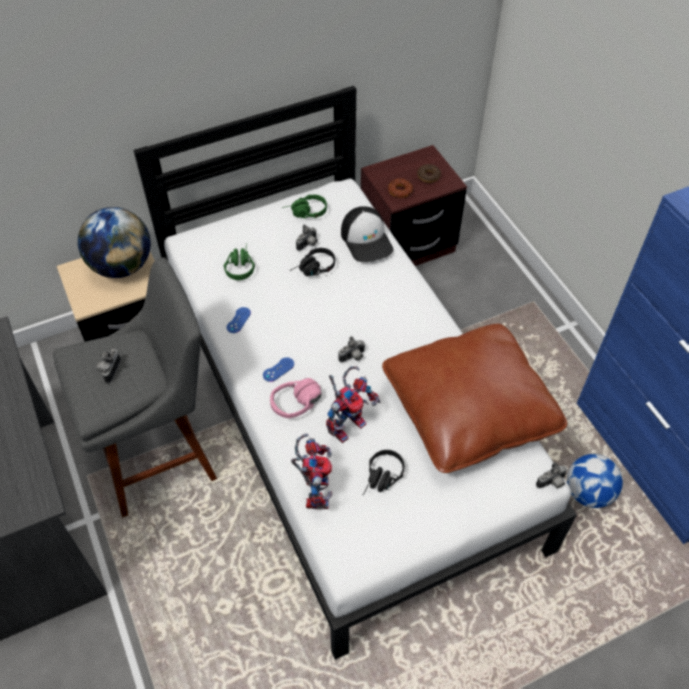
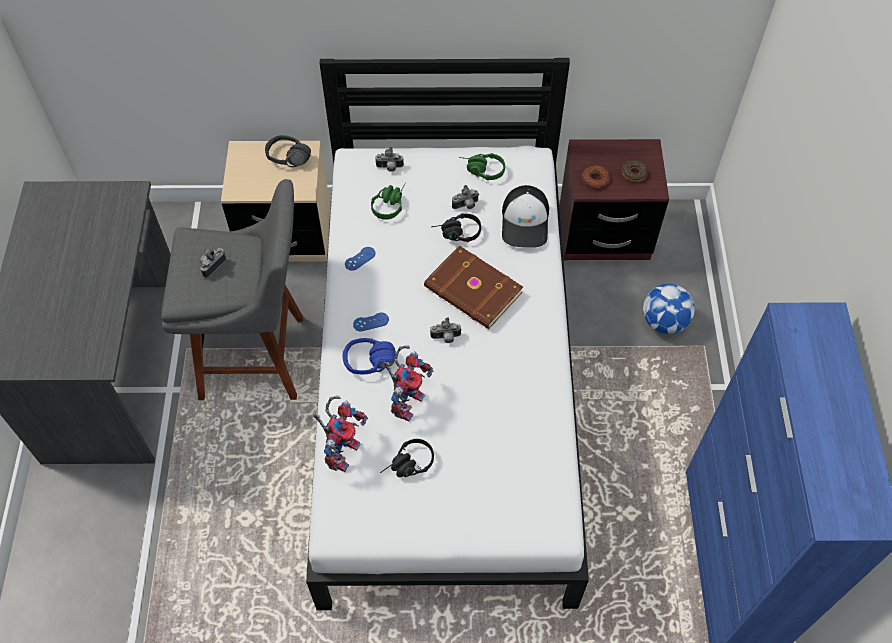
camera: 25 degrees right, 5 degrees up
globe [78,207,151,278] -> black headphones [265,135,311,167]
pink headphones [270,378,322,418] -> blue headphones [342,338,396,374]
toy robot [326,366,380,443] -> toy robot turned 45 degrees counterclockwise [383,345,434,422]
brown pillow [382,324,567,473] -> none
camera [536,462,568,489] -> camera moved to [375,147,404,172]
football [567,454,623,508] -> football moved to [643,284,695,334]
none -> brown book [424,245,523,329]

